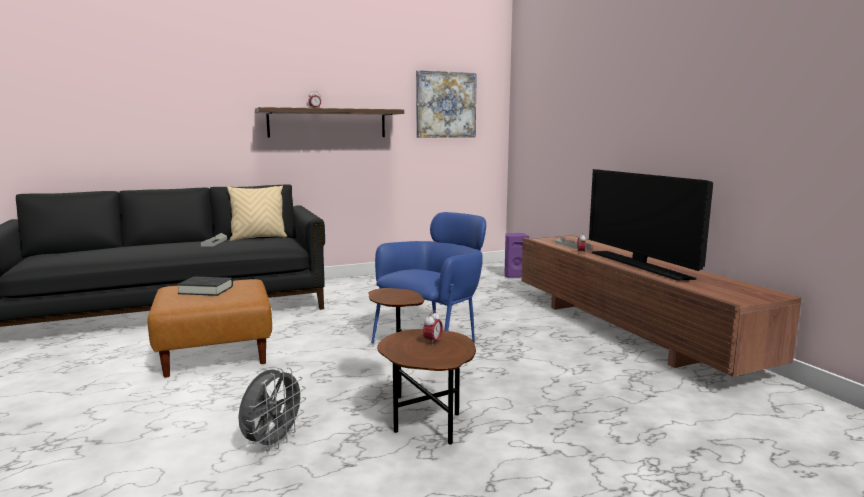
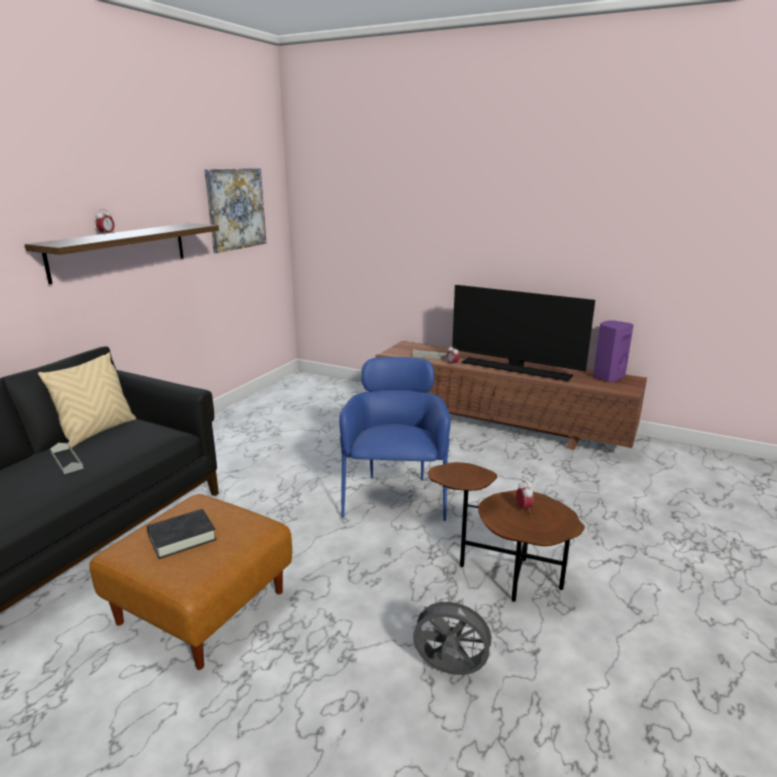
camera: 40 degrees left, 10 degrees up
grey fan [238,367,306,451] -> grey fan turned 60 degrees counterclockwise [412,595,497,675]
purple speaker [504,233,529,278] -> purple speaker moved to [593,320,633,382]

